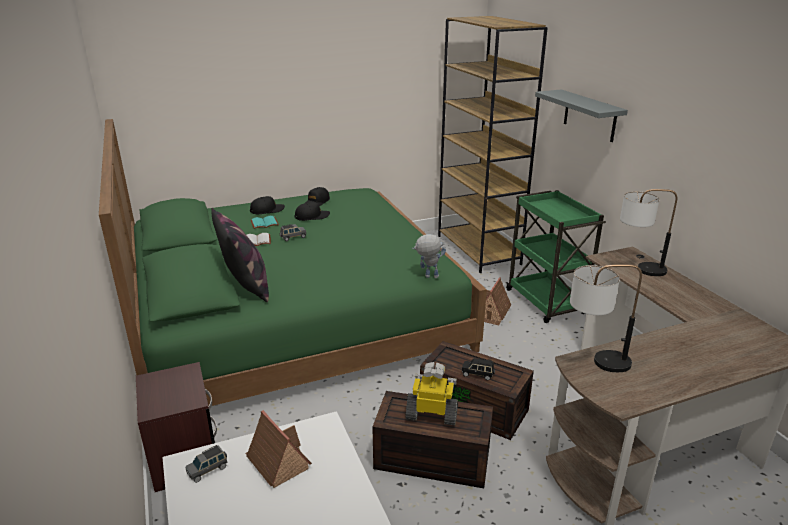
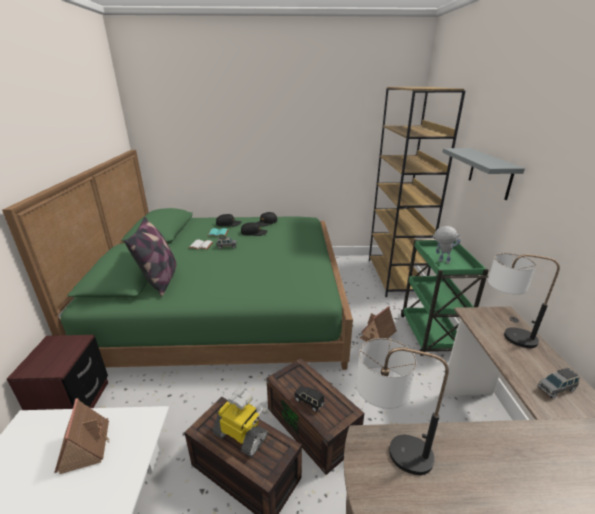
camera: 20 degrees right, 0 degrees up
grey toy car [186,445,228,483] -> grey toy car moved to [537,367,580,399]
toy robot [412,234,446,278] -> toy robot moved to [431,226,461,263]

